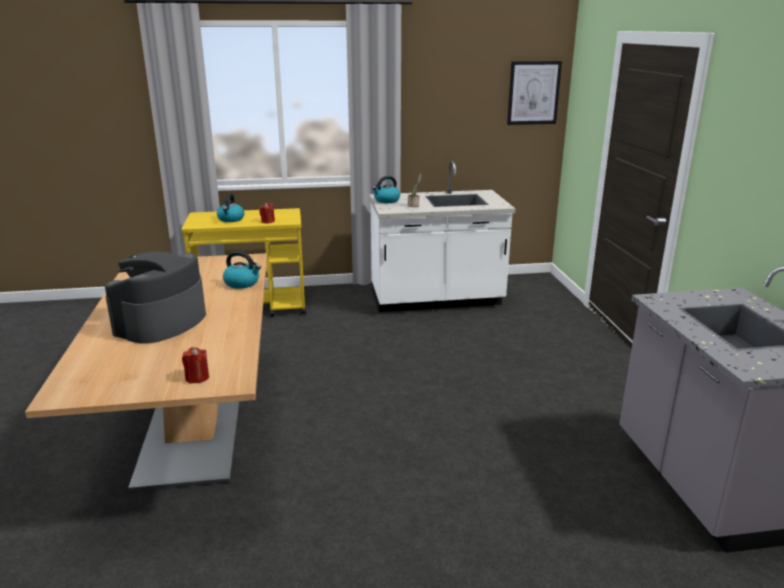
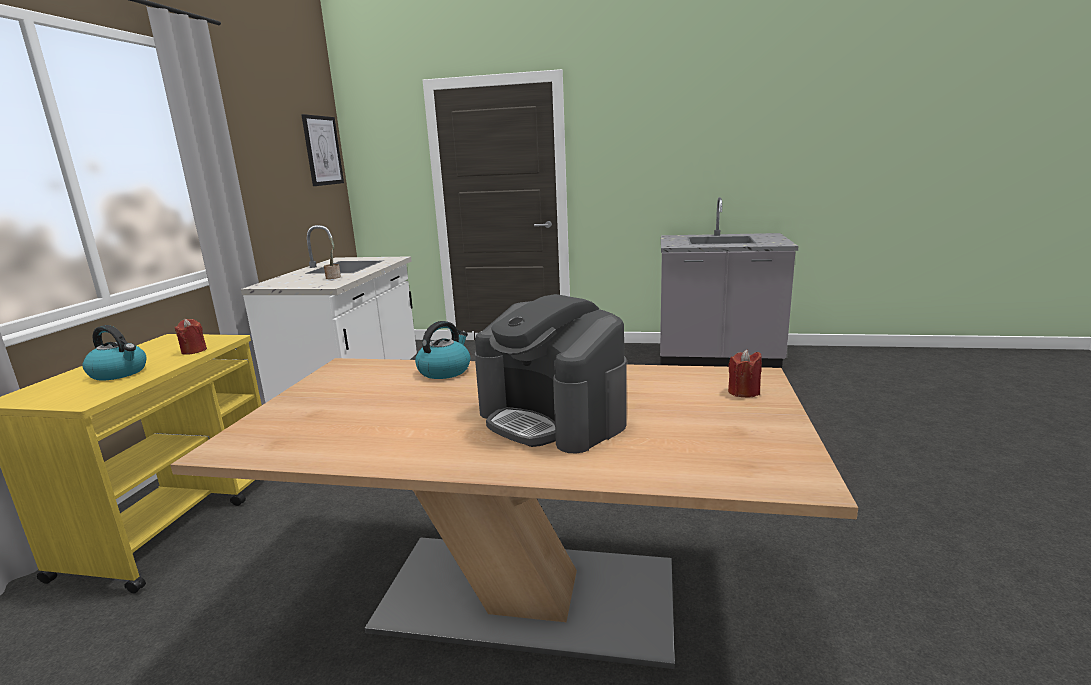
camera: 70 degrees left, 5 degrees down
kettle [372,176,400,203] -> none

